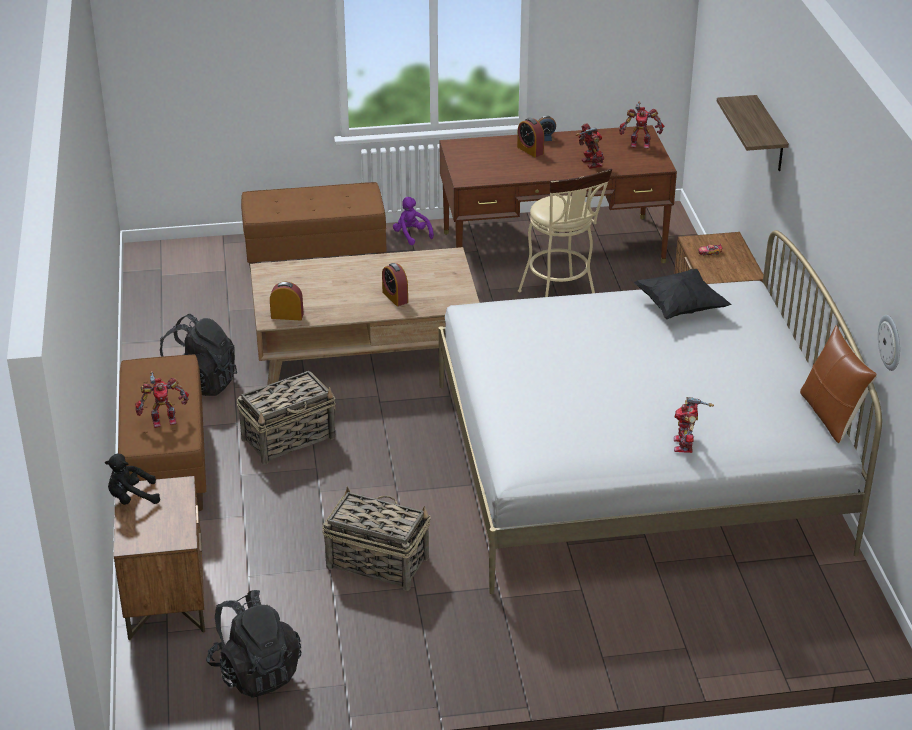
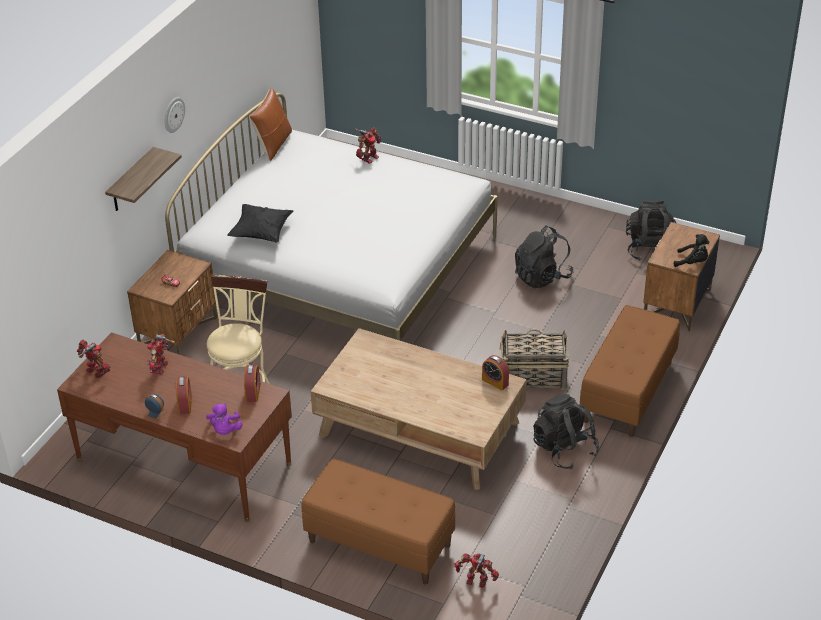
camera: 145 degrees left, 5 degrees up
toy robot [135,371,189,428] -> toy robot moved to [455,553,499,587]
basket [322,486,431,591] -> black backpack [515,225,574,288]
alarm clock [382,263,408,306] -> alarm clock moved to [244,365,261,402]
purple plush toy [393,197,434,245] -> purple plush toy moved to [206,403,243,435]
wall clock [878,315,900,371] -> wall clock moved to [165,97,185,133]

